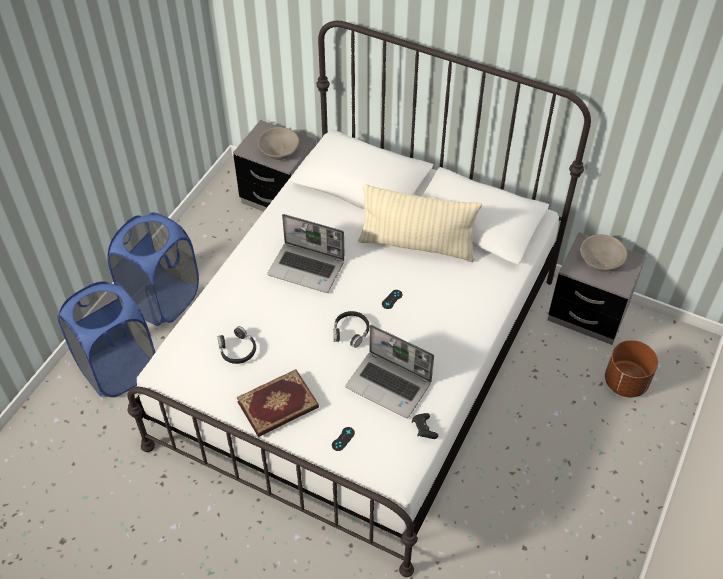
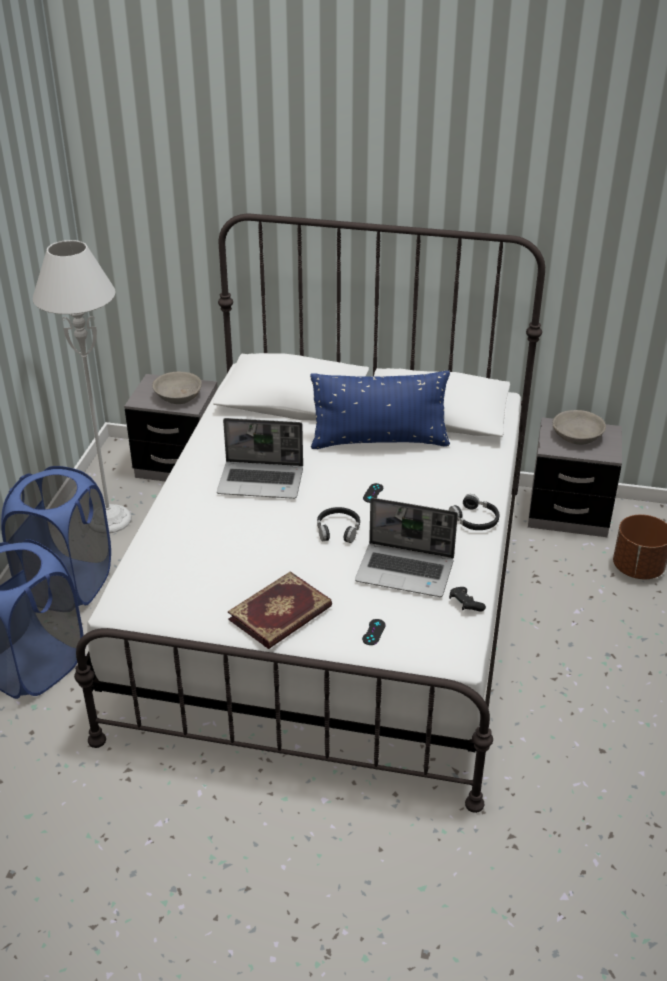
camera: 15 degrees left, 15 degrees down
black headphones [218,326,256,364] -> black headphones moved to [449,494,499,530]
beige pillow [358,184,482,262] -> blue pillow [310,371,450,449]
none -> grey floor lamp [33,240,132,533]

